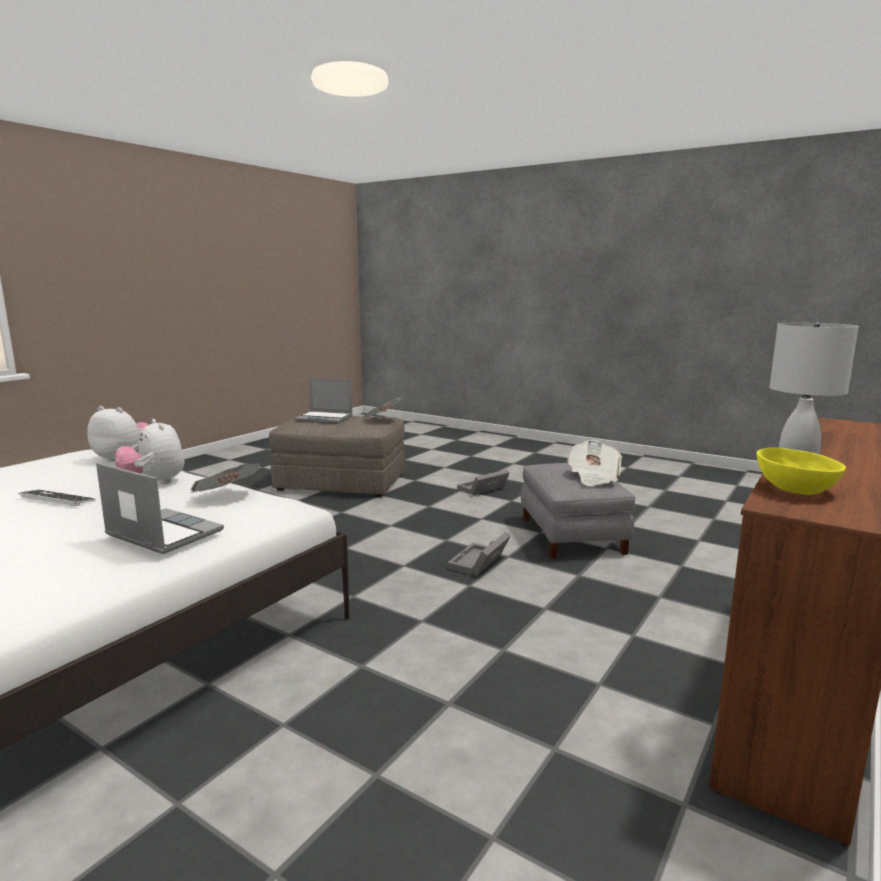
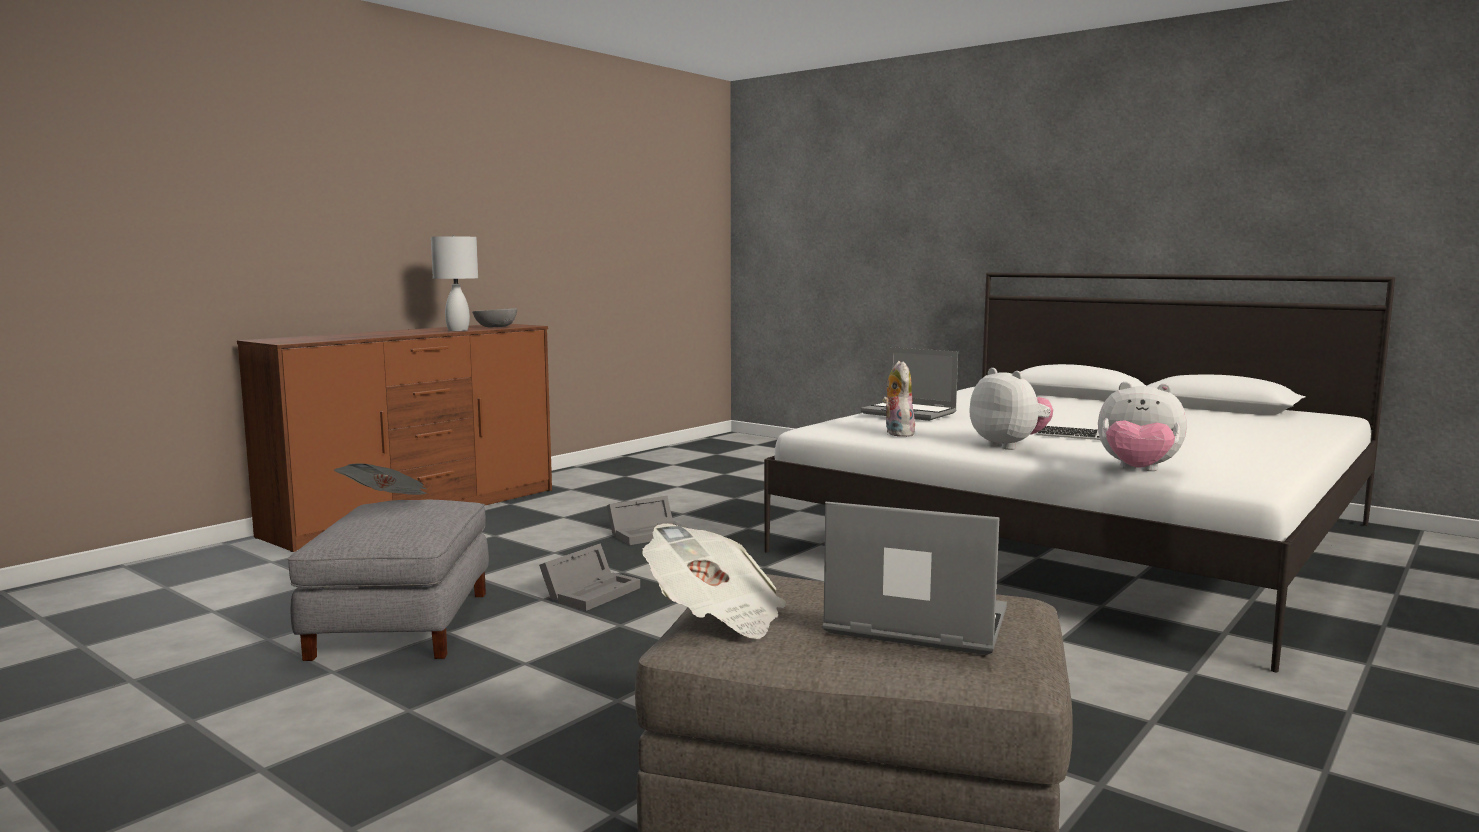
camera: 175 degrees left, 5 degrees down
newspaper [190,464,260,493] -> plush toy [882,361,915,437]
grey storage box [457,470,510,495] -> grey storage box moved to [607,496,688,545]
yellow bowl [756,448,846,495] -> grey bowl [472,308,517,327]

